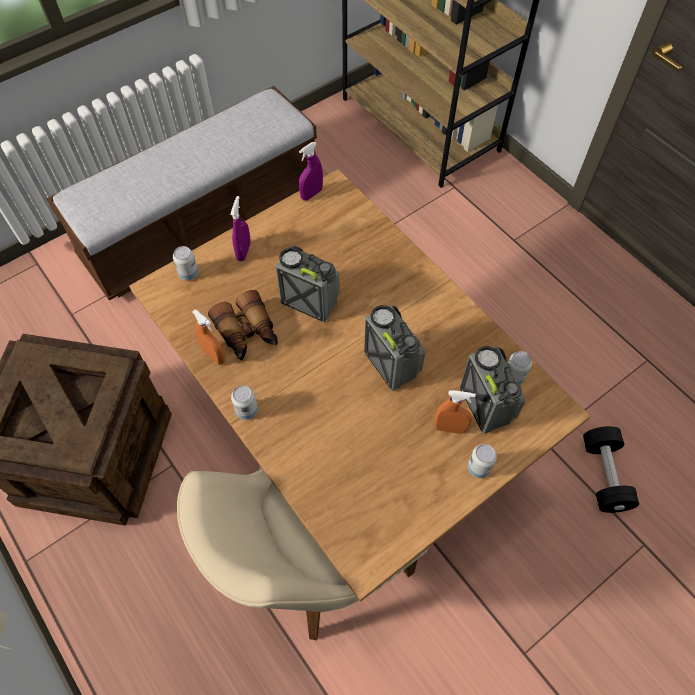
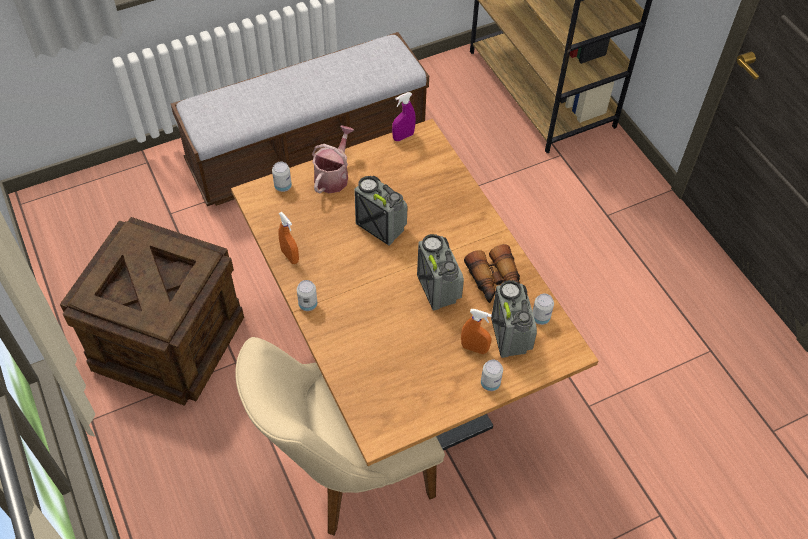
camera: 10 degrees right, 5 degrees down
binoculars [208,290,278,361] -> binoculars moved to [464,244,520,303]
purple spray bottle [230,196,251,261] -> watering can [312,125,354,194]
black dumbbell [583,426,639,513] -> none

